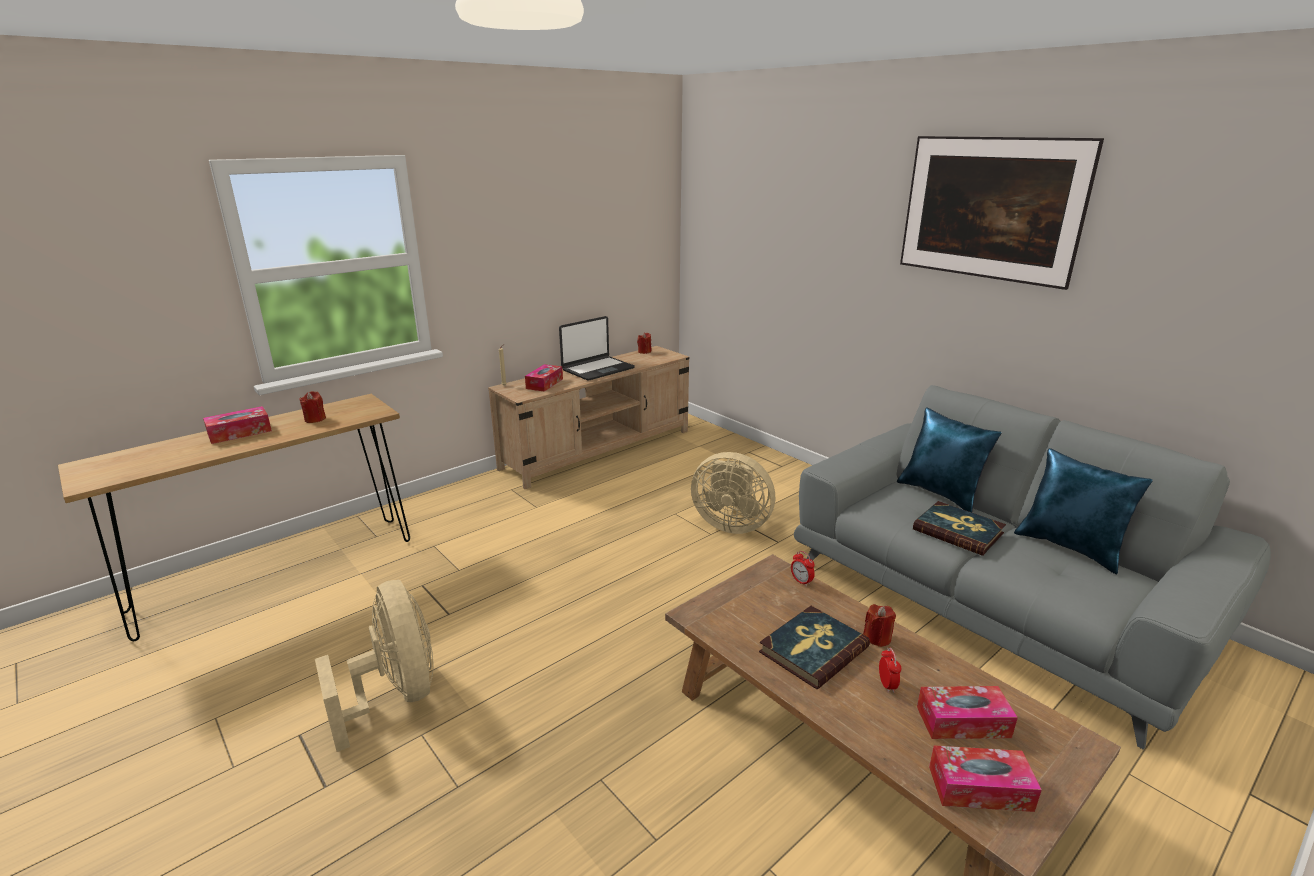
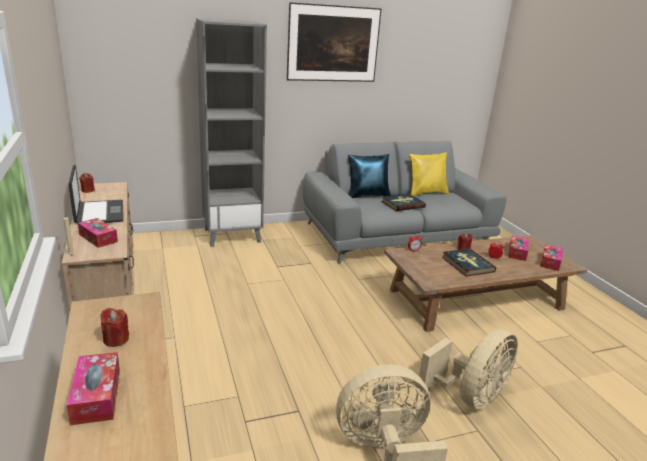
camera: 70 degrees left, 0 degrees up
beige fan [691,452,775,534] -> beige fan moved to [417,328,518,409]
blue pillow [1014,448,1153,574] -> yellow pillow [409,152,449,196]
none -> grey bookcase [196,18,267,247]

